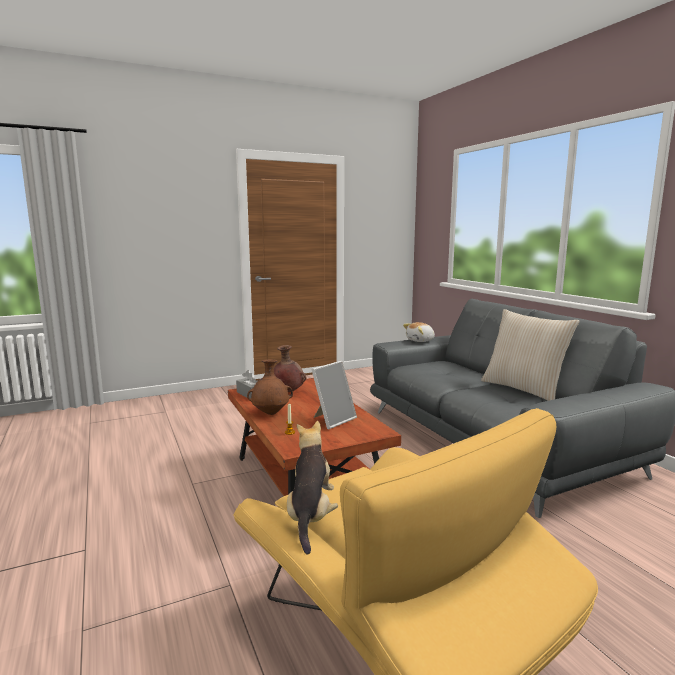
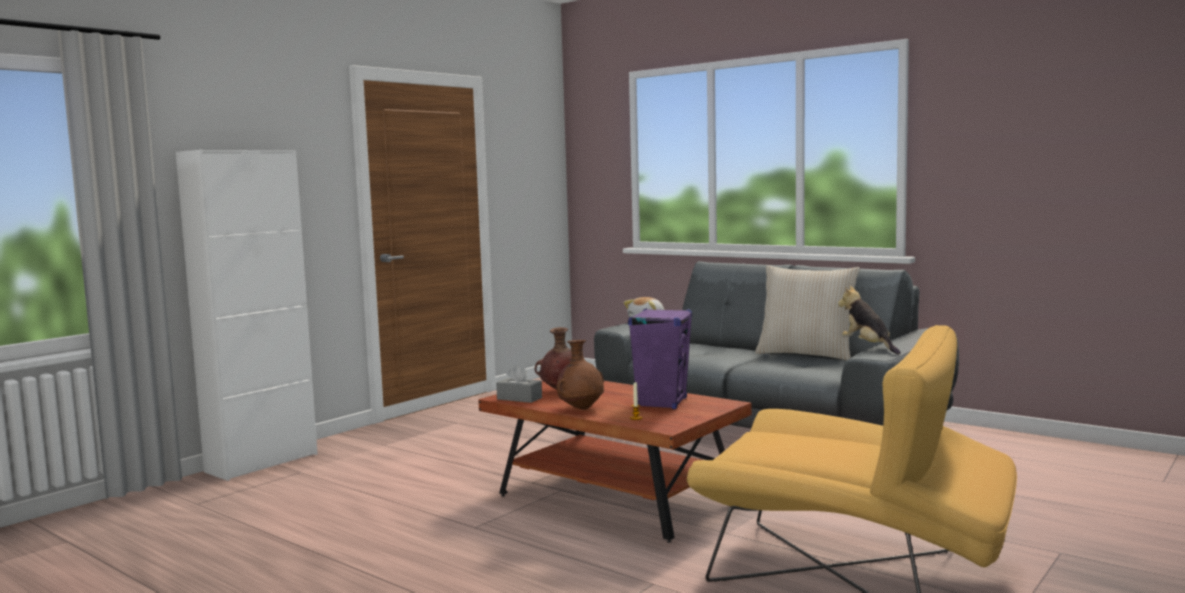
camera: 25 degrees left, 5 degrees down
plush toy [287,421,338,555] -> plush toy moved to [838,286,900,354]
picture frame [311,361,357,429] -> purple speaker [628,308,692,409]
none -> white cabinet [176,150,318,481]

